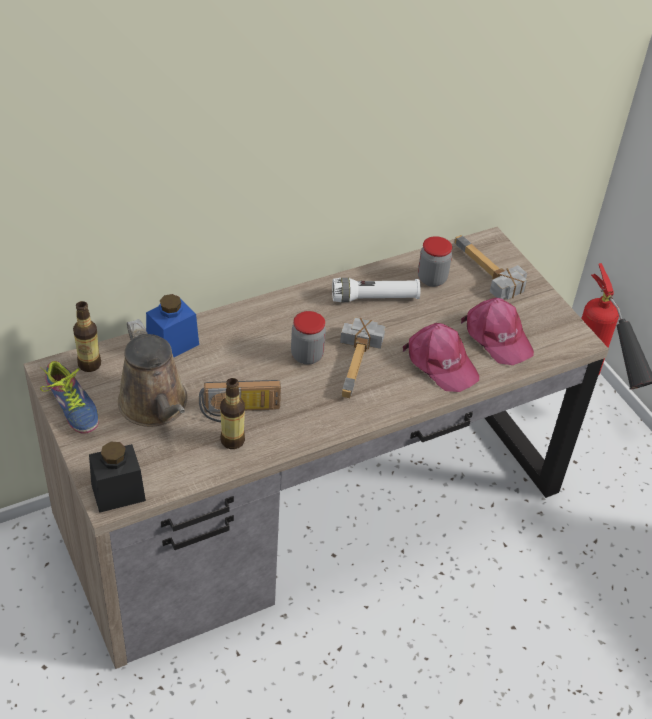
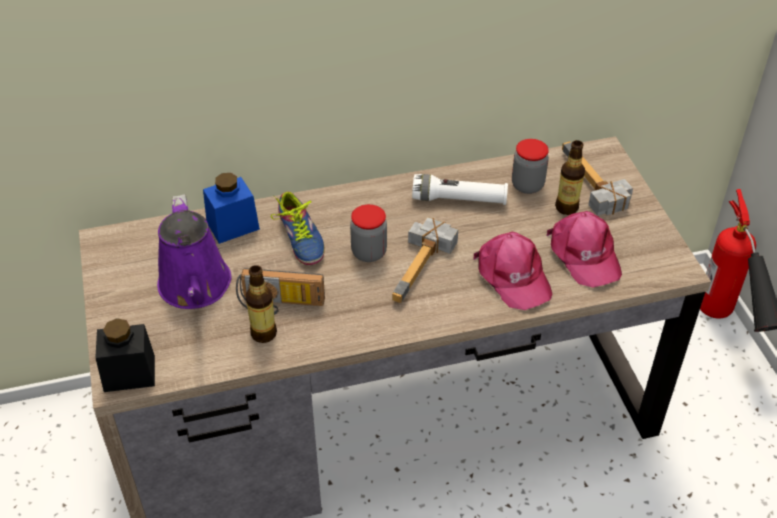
camera: 15 degrees right, 0 degrees up
shoe [40,361,99,434] -> shoe moved to [271,192,324,265]
bottle [73,301,101,372] -> bottle moved to [555,140,585,215]
brown watering can [118,319,188,427] -> purple watering can [157,194,231,309]

